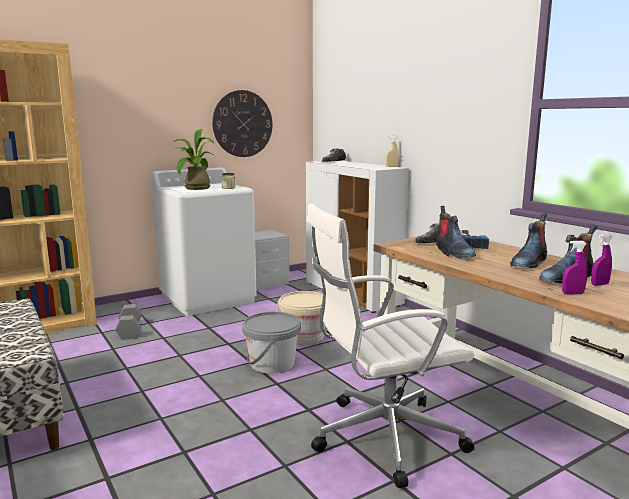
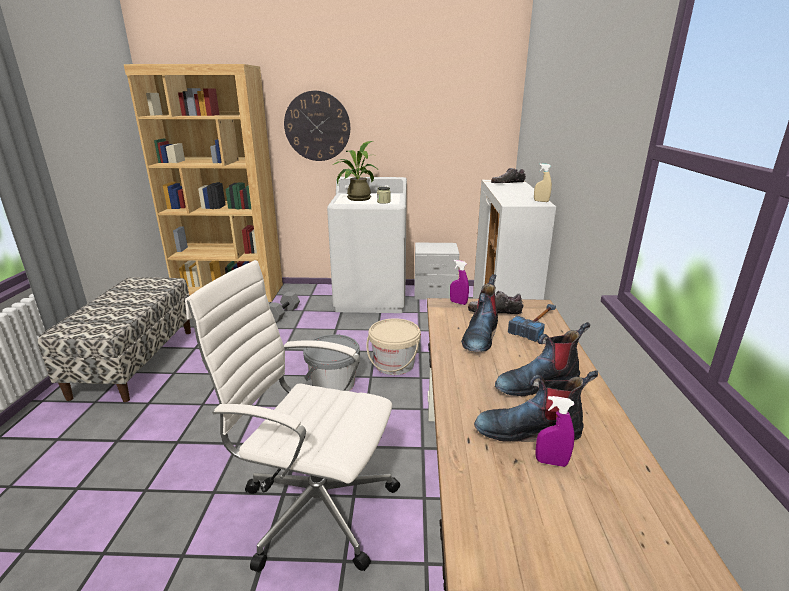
camera: 35 degrees right, 10 degrees up
wall clock [212,90,273,157] -> wall clock moved to [284,91,350,161]
purple spray bottle [562,241,588,294] -> purple spray bottle moved to [450,260,469,305]

